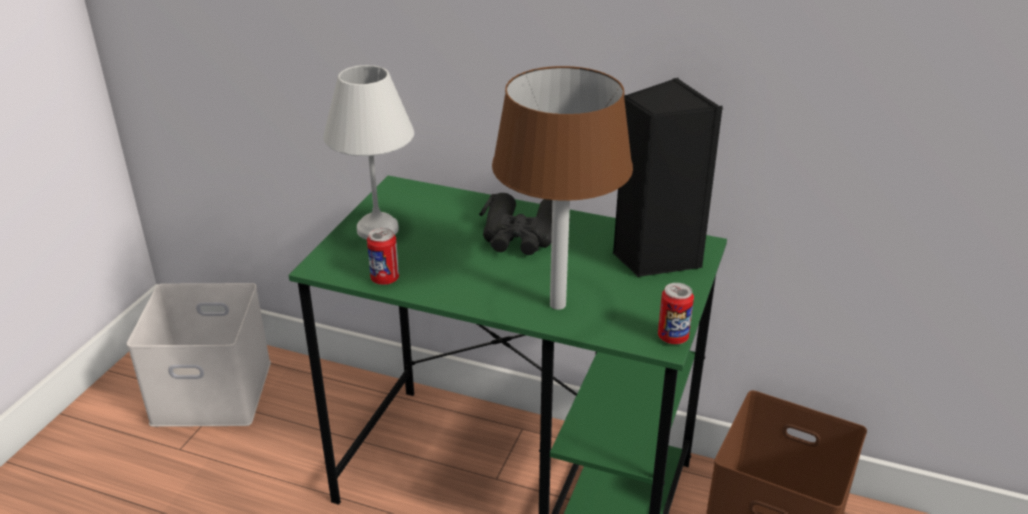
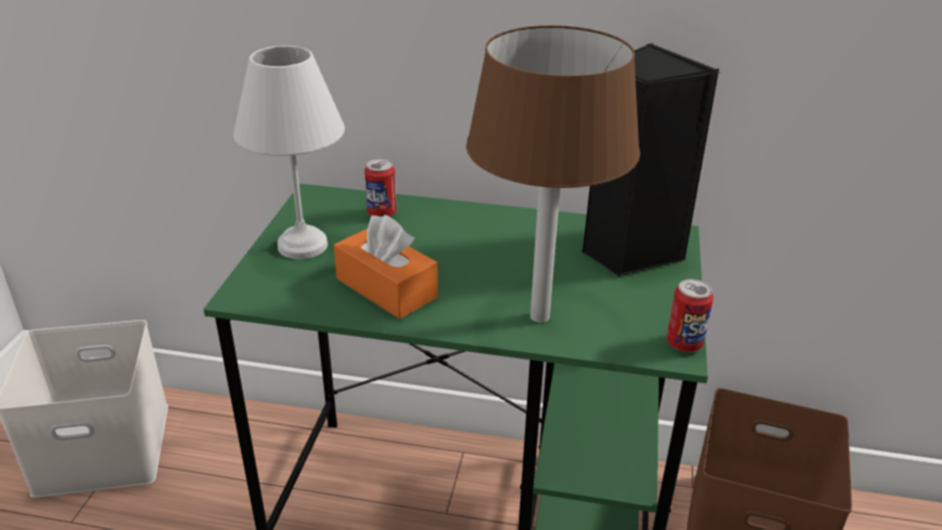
camera: 10 degrees left, 0 degrees up
can [367,228,399,285] -> can moved to [365,159,396,217]
black binoculars [479,193,570,255] -> none
none -> orange tissue box [334,215,438,319]

